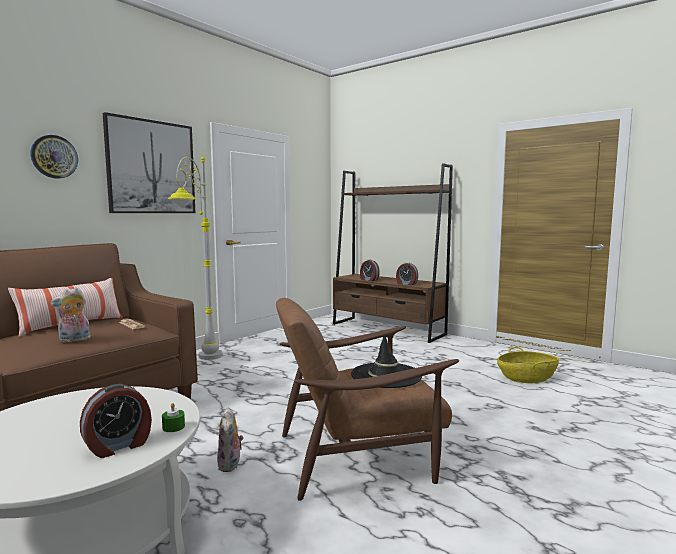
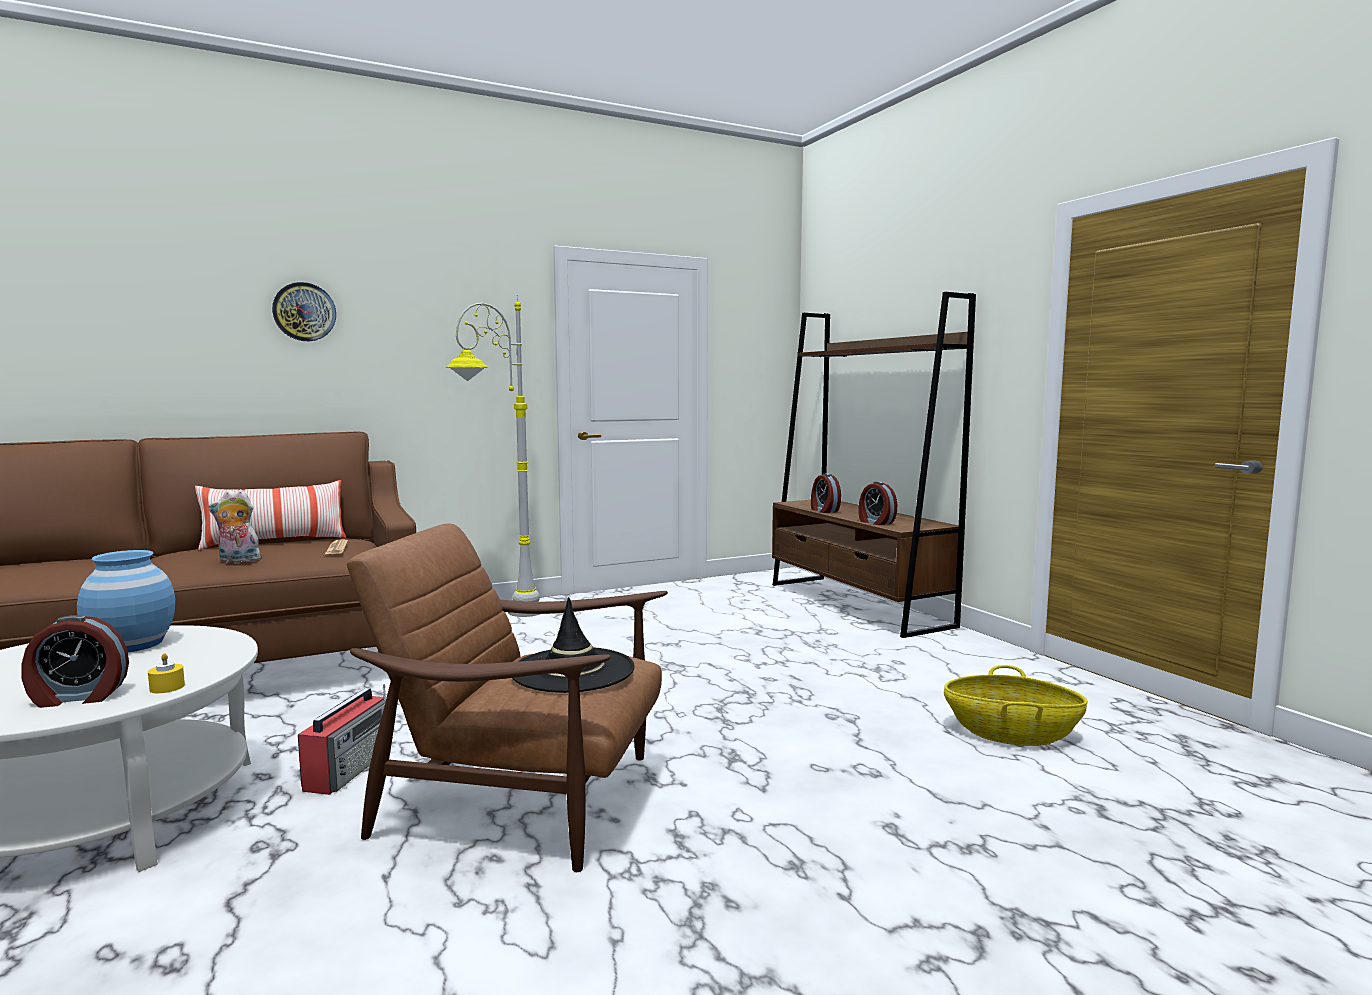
camera: 25 degrees right, 0 degrees up
picture [103,112,195,213] -> none
green candle [162,403,185,432] -> yellow candle [148,653,185,693]
plush toy [217,407,244,472] -> radio [298,684,386,795]
none -> blue vase [77,550,175,652]

